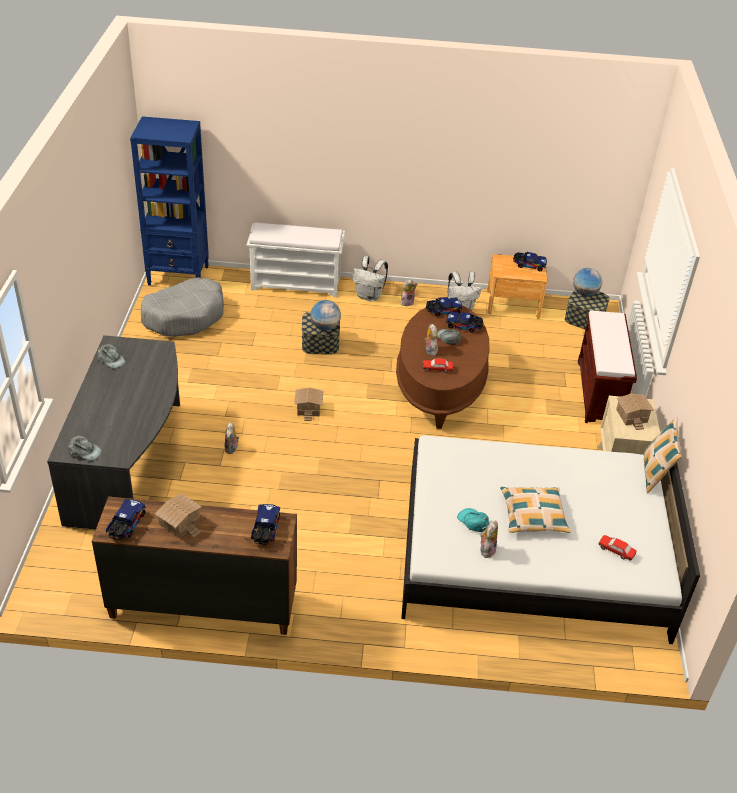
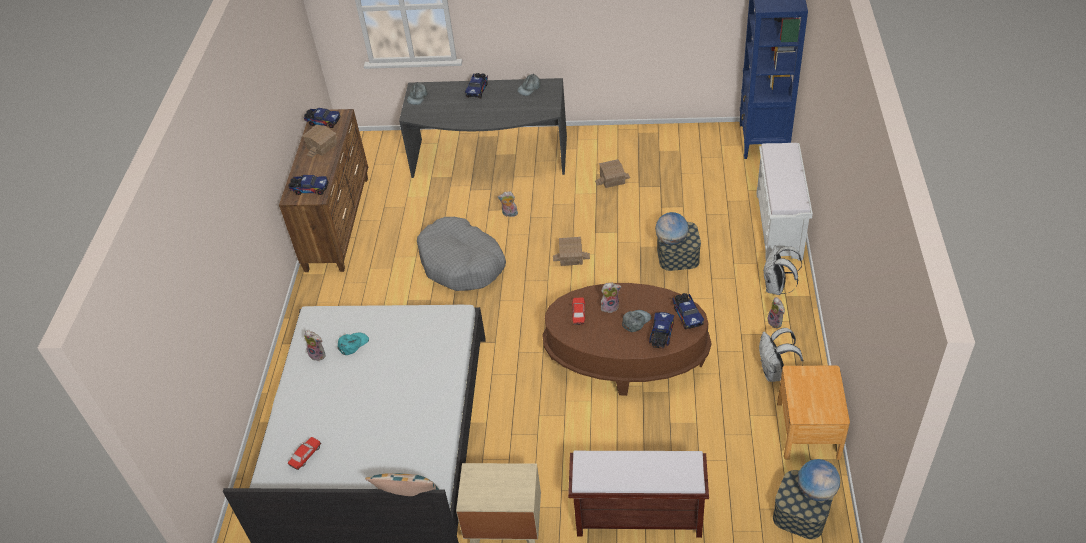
camera: 95 degrees right, 5 degrees up
grey dog bed [141,277,224,337] -> grey dog bed moved to [417,217,506,291]
pillow [500,487,570,533] -> none
toy truck [513,252,547,271] -> toy truck moved to [465,73,488,98]
toy house [616,394,654,430] -> toy house moved to [595,159,630,188]

